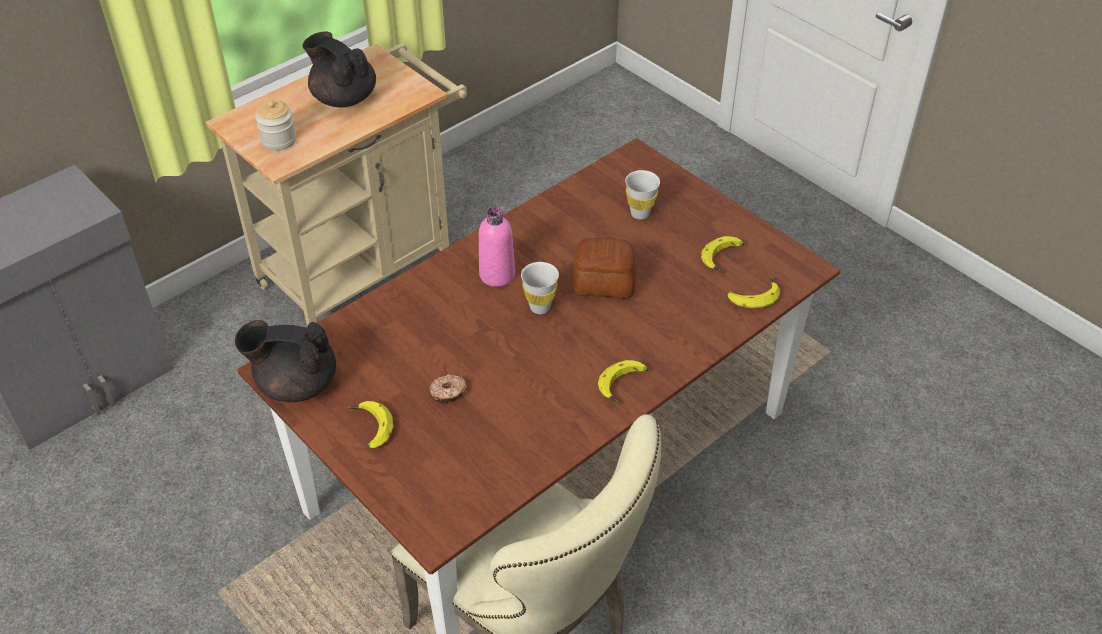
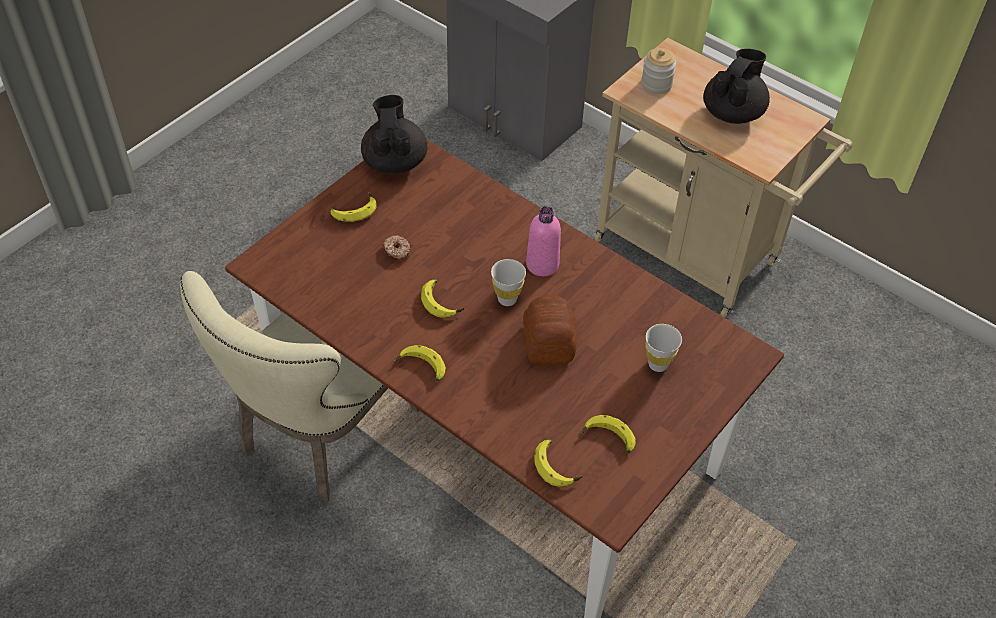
camera: 80 degrees right, 5 degrees up
none -> banana [421,280,464,318]

